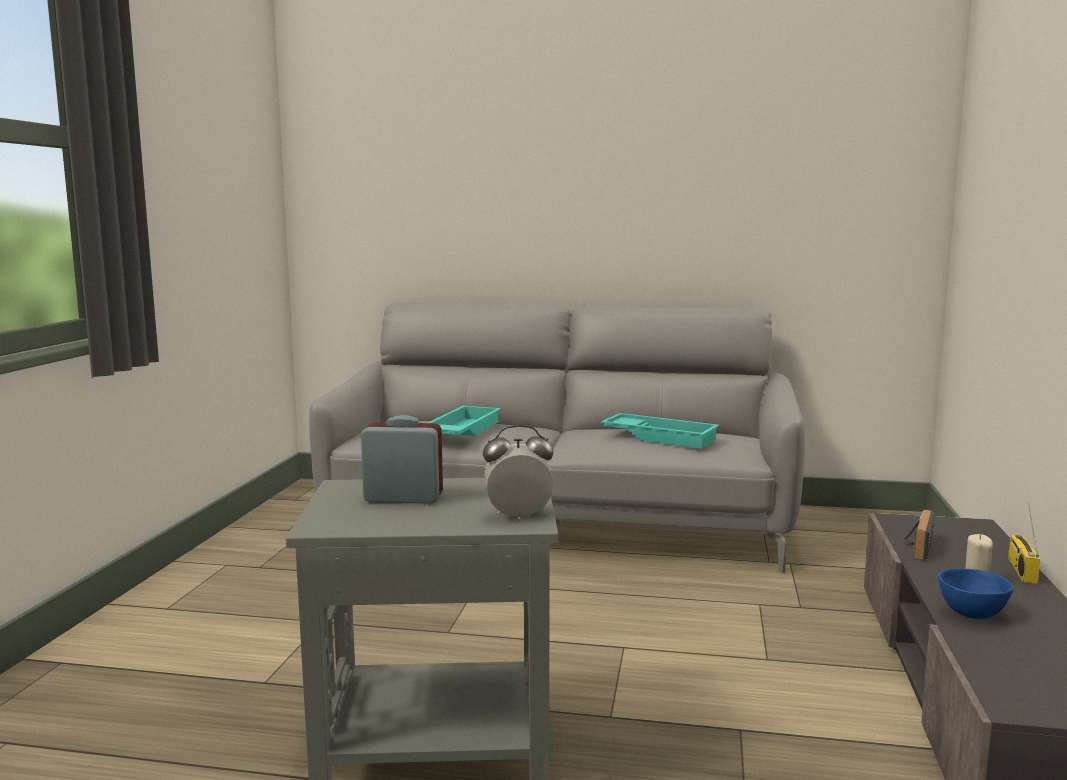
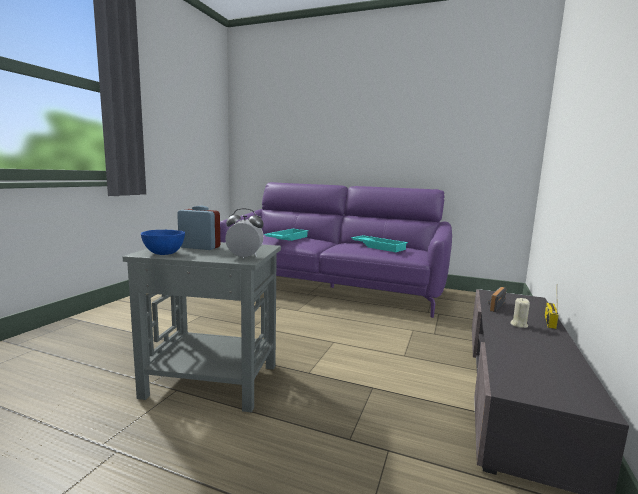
camera: 10 degrees right, 0 degrees up
grey sofa [309,303,805,573] -> purple sofa [220,182,452,318]
blue bowl [938,568,1013,619] -> blue bowl moved to [141,230,185,255]

